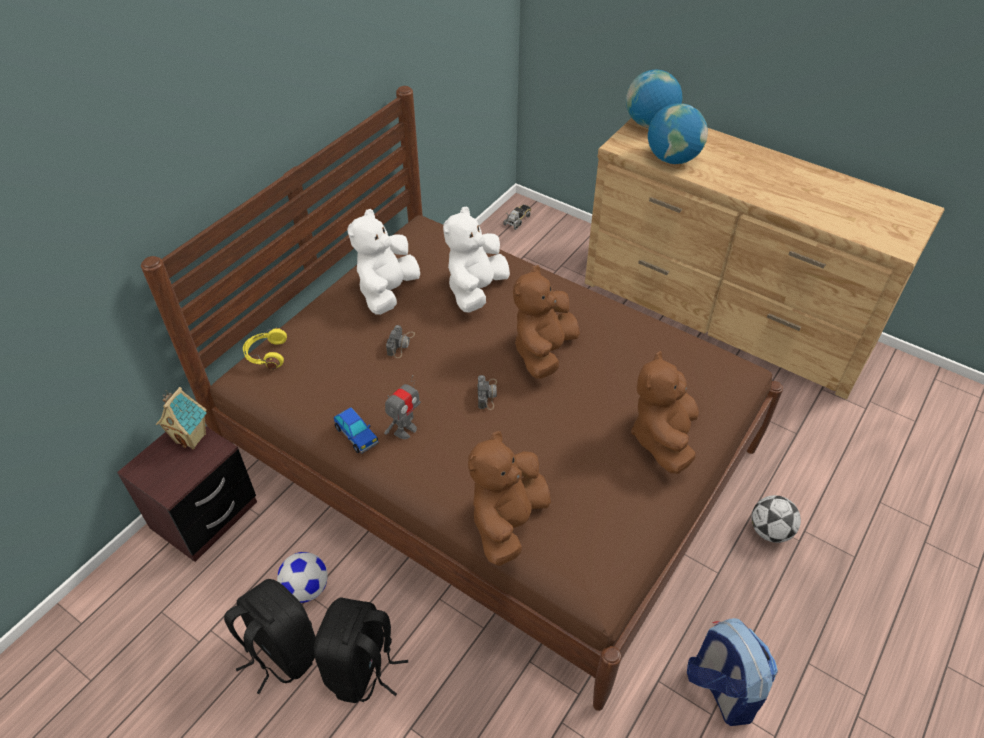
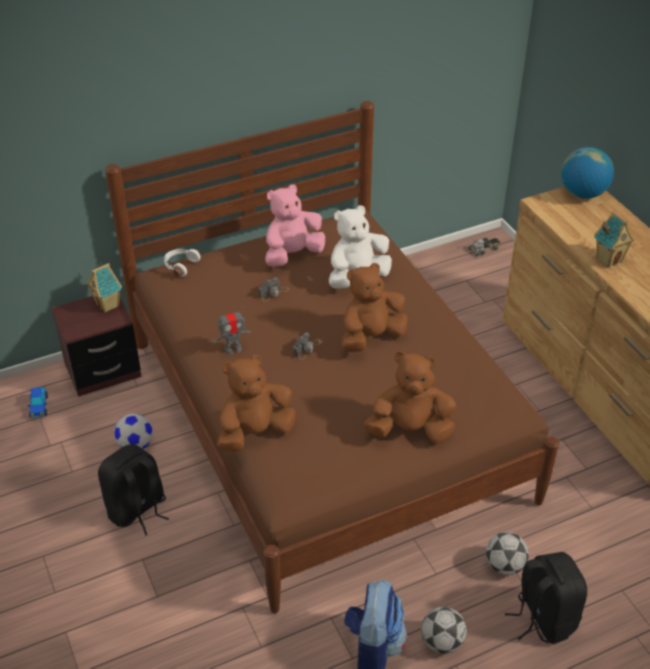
camera: 30 degrees right, 5 degrees down
black backpack [224,579,316,694] -> black backpack moved to [505,552,587,644]
yellow headphones [243,328,287,369] -> white headphones [164,249,201,277]
toy car [334,407,379,454] -> toy car moved to [28,387,48,419]
white plush toy [347,209,420,315] -> pink plush toy [265,184,325,267]
brown plush toy [631,351,699,474] -> brown plush toy turned 45 degrees clockwise [364,352,456,444]
globe [648,103,708,164] -> none
none -> football [421,607,467,654]
none -> toy house [594,211,635,268]

